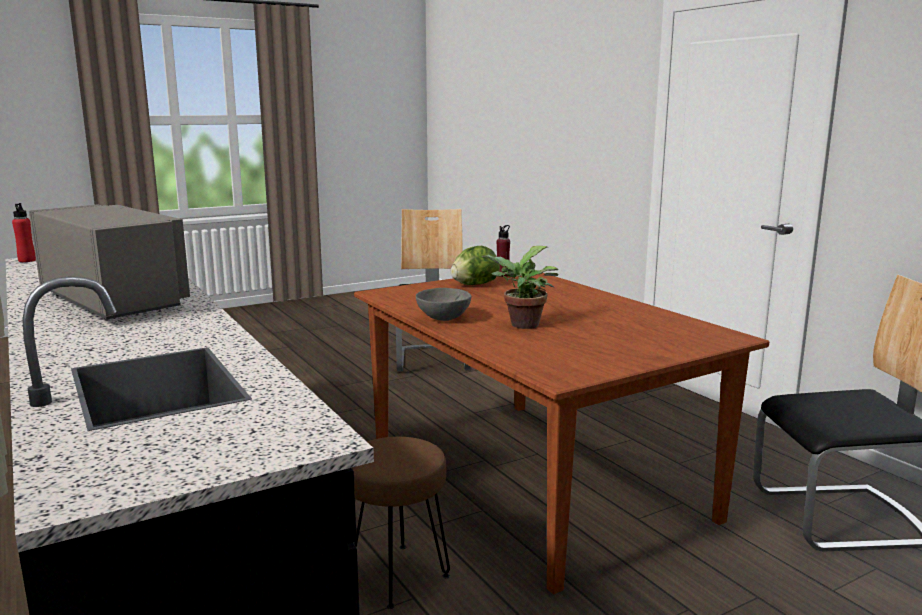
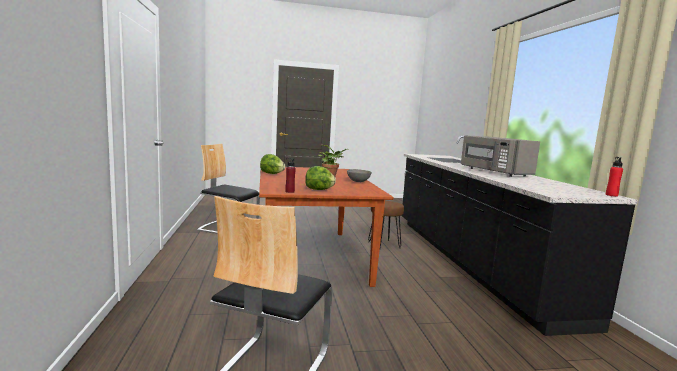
camera: 160 degrees left, 5 degrees down
none -> lettuce [260,154,285,174]

